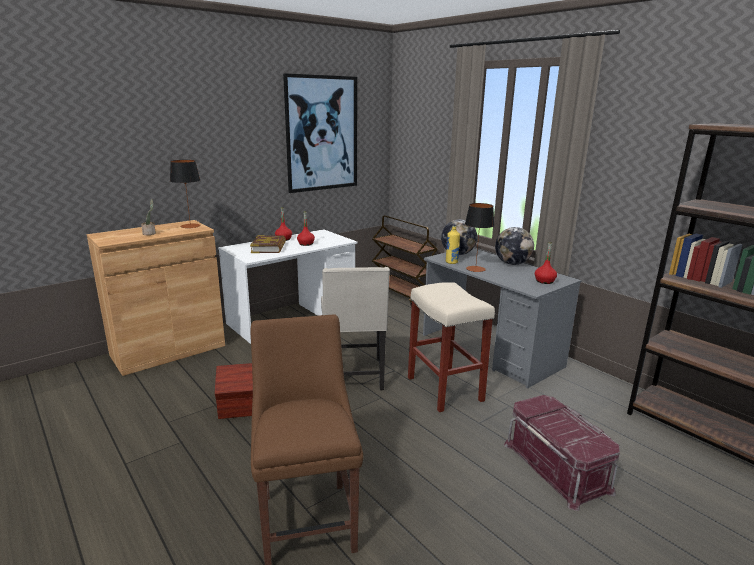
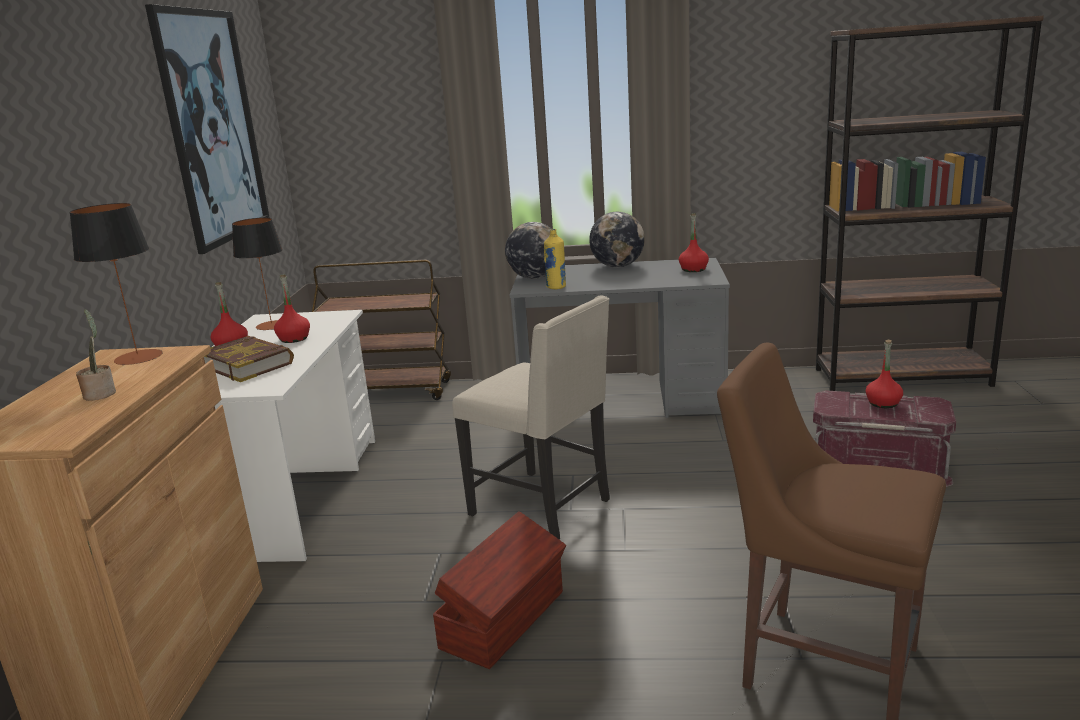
camera: 45 degrees left, 0 degrees up
beige stool [408,282,495,412] -> none
table lamp [465,203,494,272] -> table lamp moved to [232,218,283,330]
none -> red bottle [866,340,903,408]

